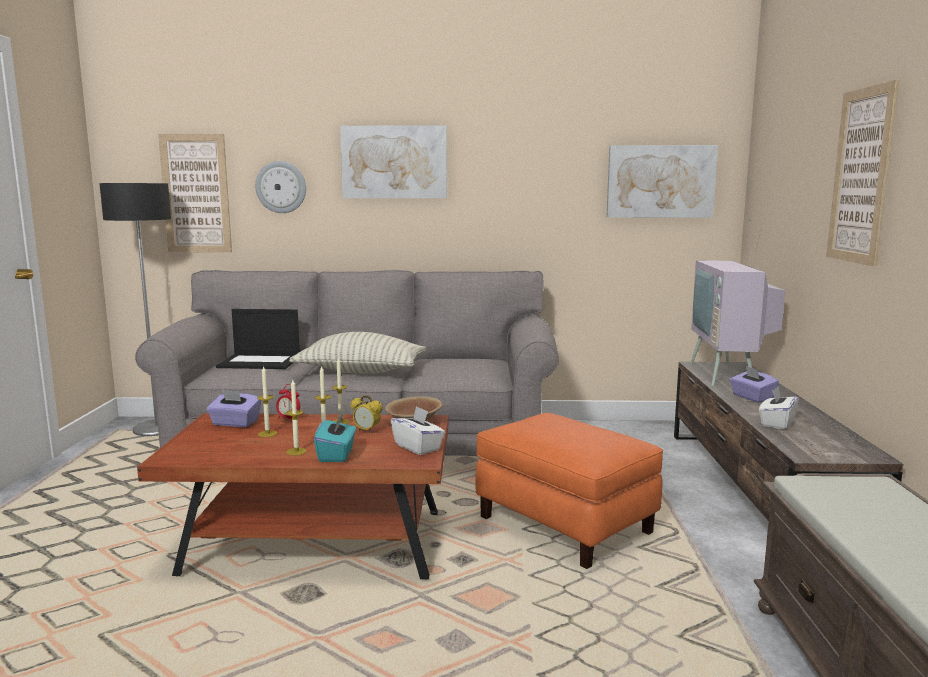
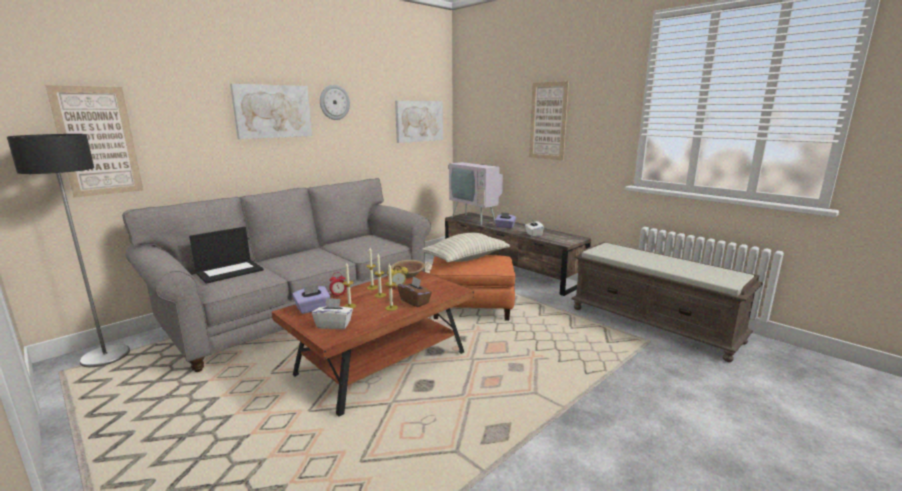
camera: 45 degrees left, 5 degrees up
wall clock [255,161,306,213] -> wall clock moved to [320,85,350,120]
pillow [289,332,426,374] -> pillow moved to [422,233,510,263]
turquoise tissue box [314,413,356,462] -> brown tissue box [398,276,432,307]
white tissue box [391,406,445,455] -> white tissue box moved to [312,298,353,329]

